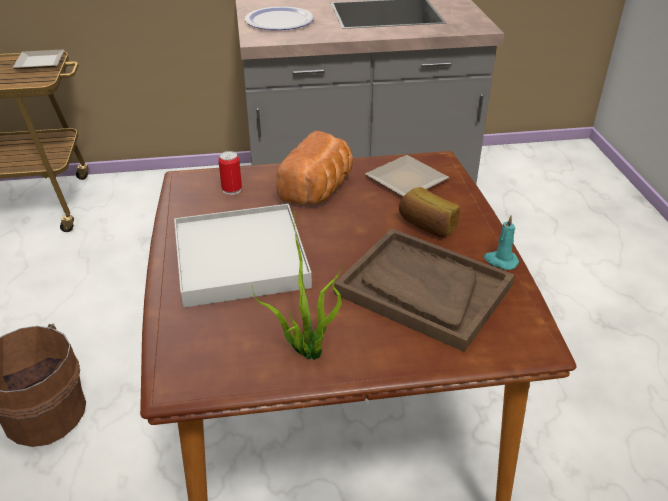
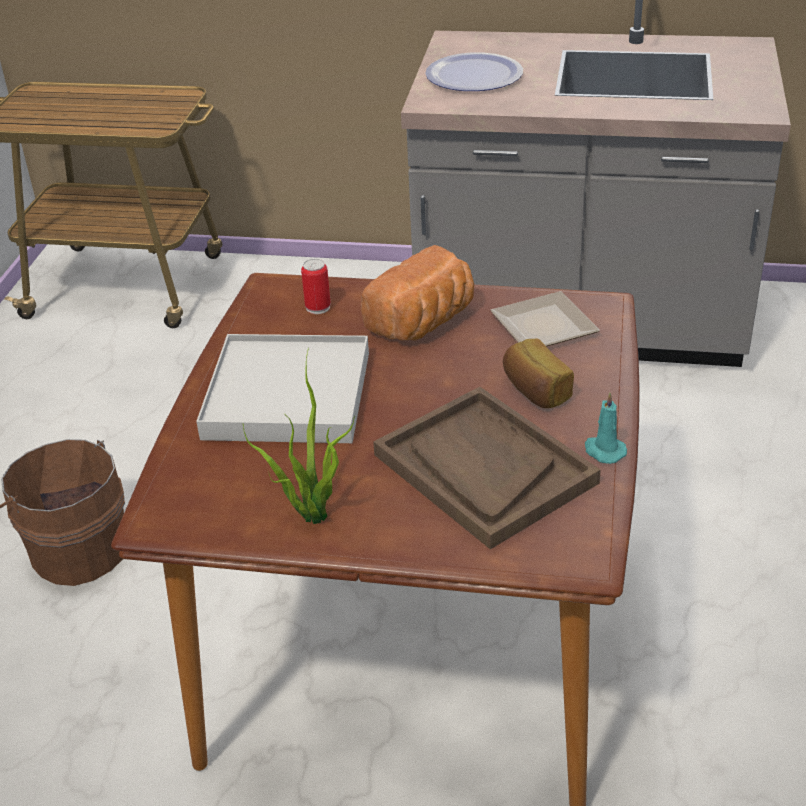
camera: 20 degrees right, 0 degrees up
plate [13,50,64,69] -> none

